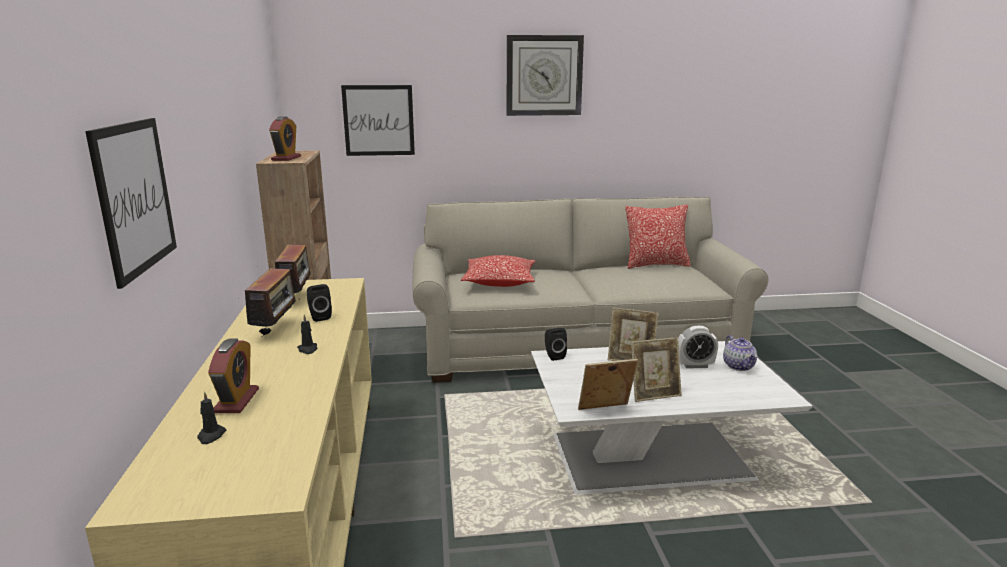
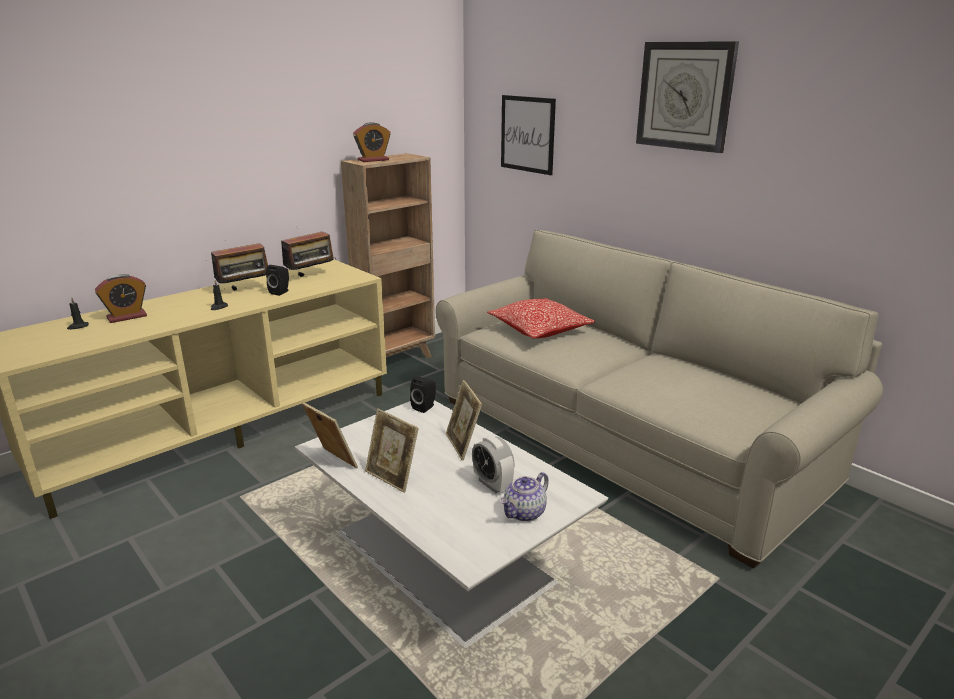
camera: 55 degrees right, 5 degrees up
picture [85,118,177,289] -> none
pillow [625,205,691,269] -> none

